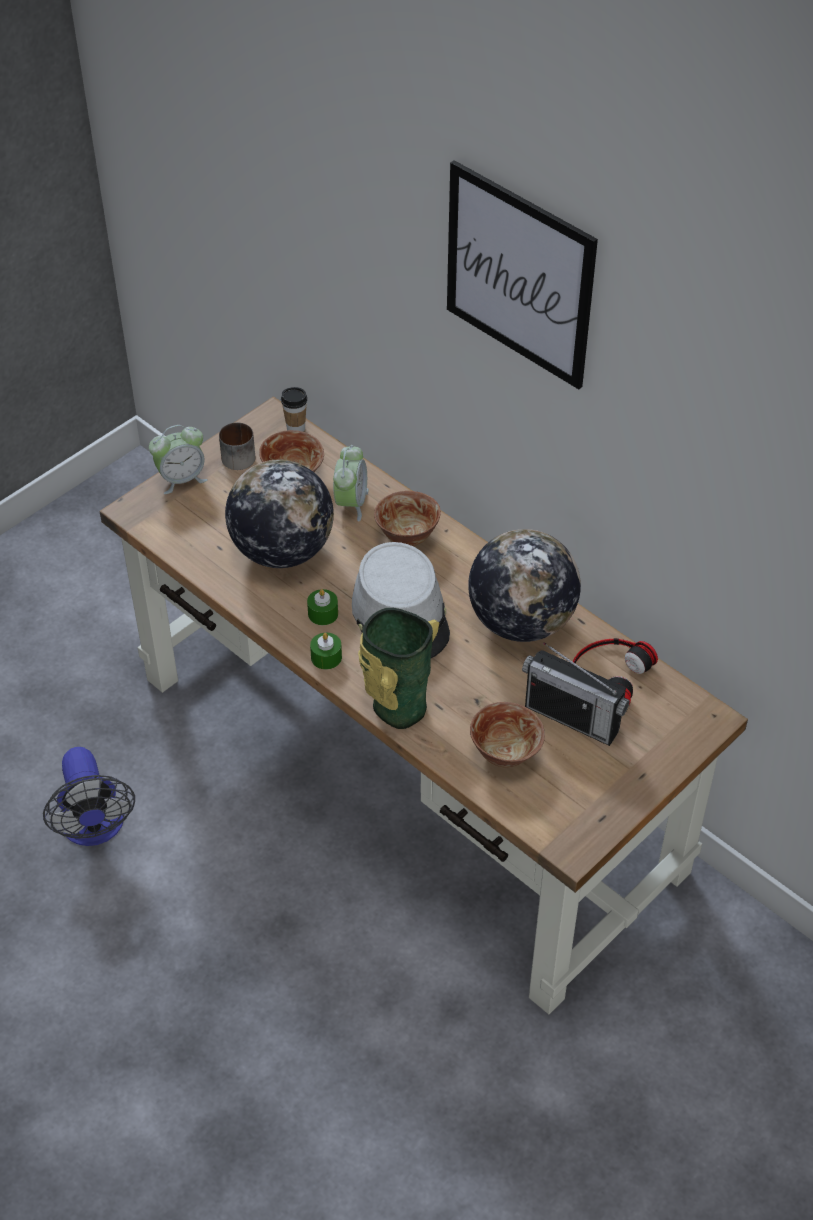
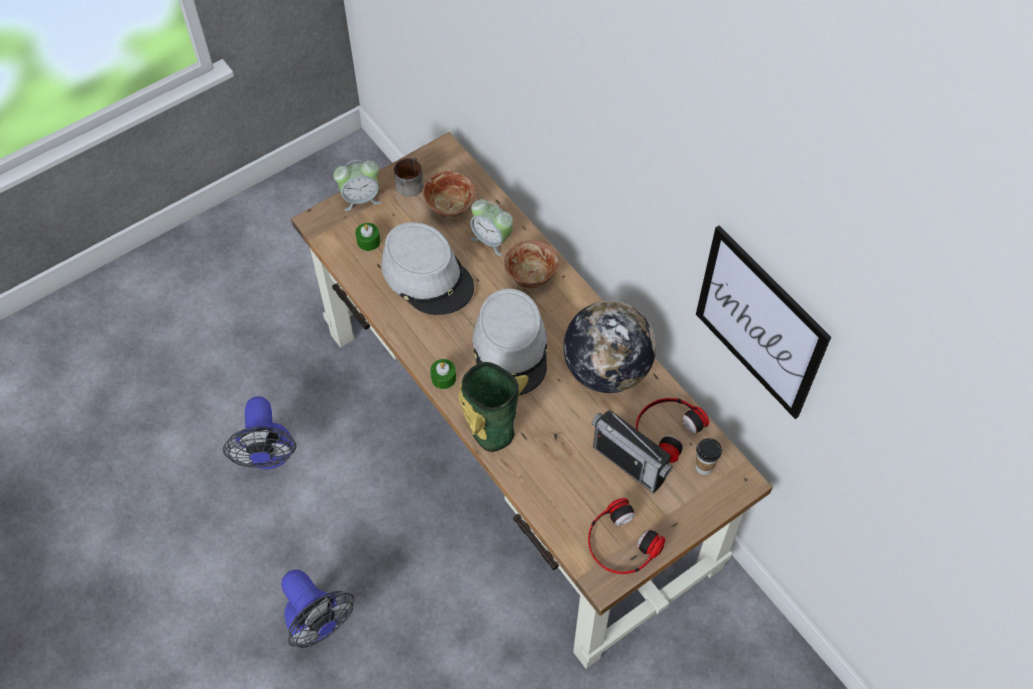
camera: 10 degrees right, 10 degrees up
globe [225,460,334,568] -> grey hat [381,222,474,315]
cup [281,387,307,432] -> cup moved to [695,438,722,475]
green candle [307,589,338,625] -> green candle moved to [355,223,380,251]
alarm clock [333,445,369,521] -> alarm clock turned 105 degrees clockwise [470,199,513,256]
picture [447,160,598,389] -> picture moved to [696,225,831,419]
bowl [470,702,545,768] -> none
none -> fan [281,570,354,648]
none -> headphones [588,498,665,574]

